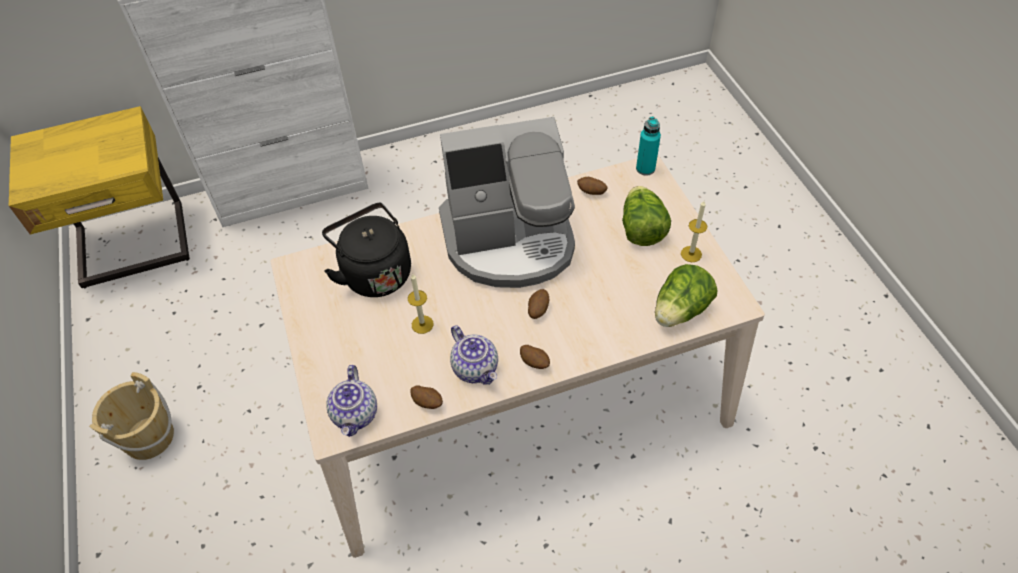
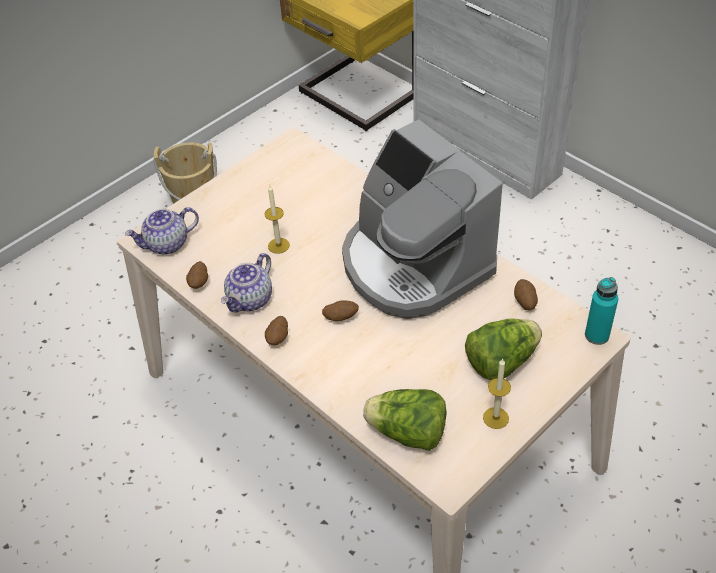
camera: 65 degrees right, 5 degrees down
black kettle [322,203,411,297] -> none

